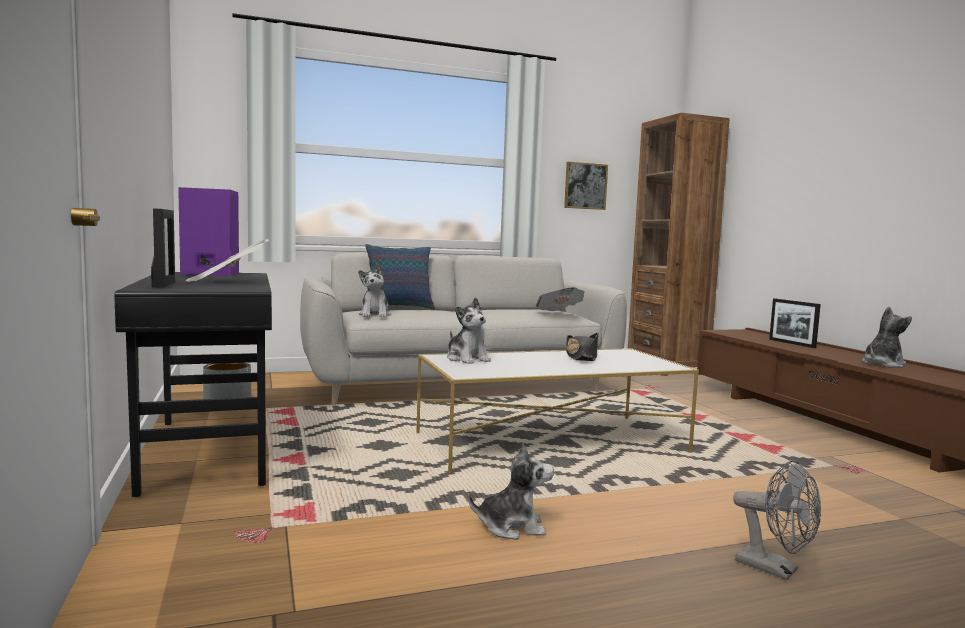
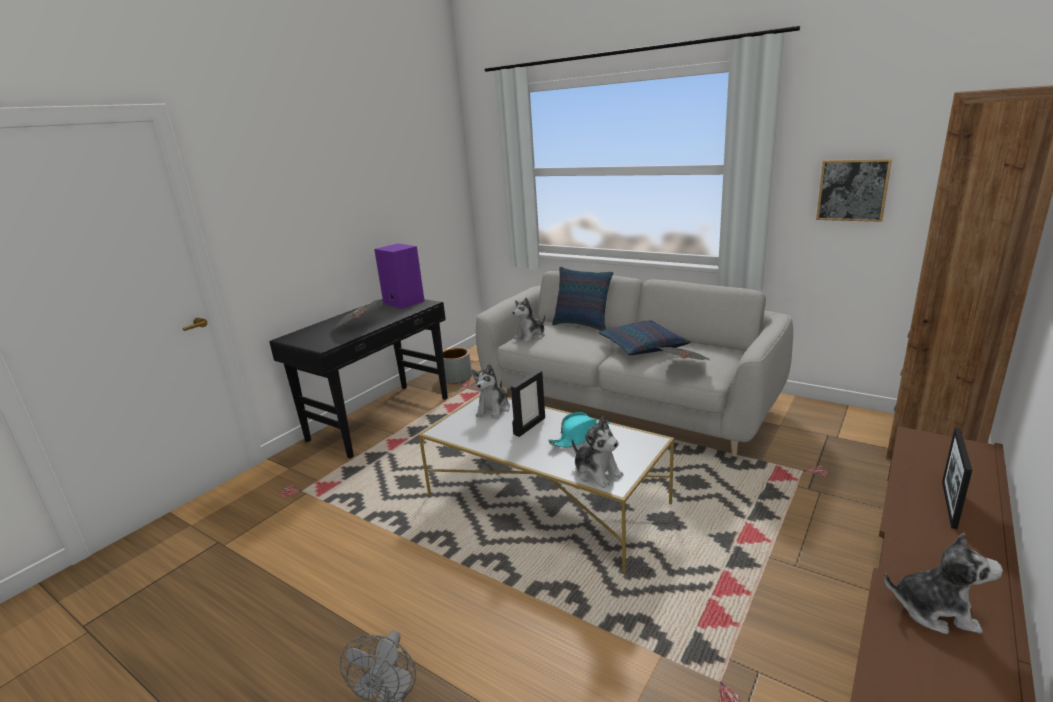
camera: 55 degrees right, 15 degrees up
picture frame [151,208,175,287] -> picture frame moved to [511,370,545,437]
plush toy [468,441,554,540] -> plush toy moved to [572,417,624,488]
black hat [566,333,598,361] -> turquoise hat [548,412,610,448]
none -> blue pillow [599,321,691,355]

